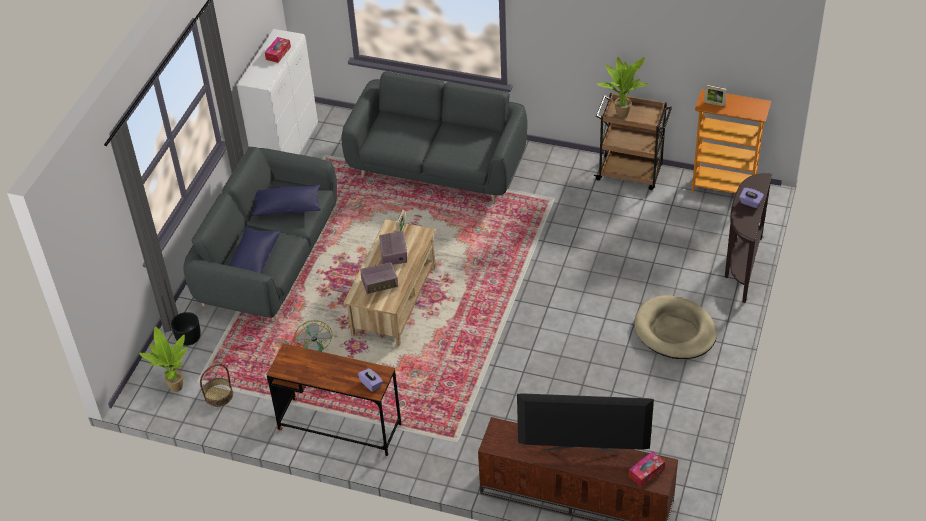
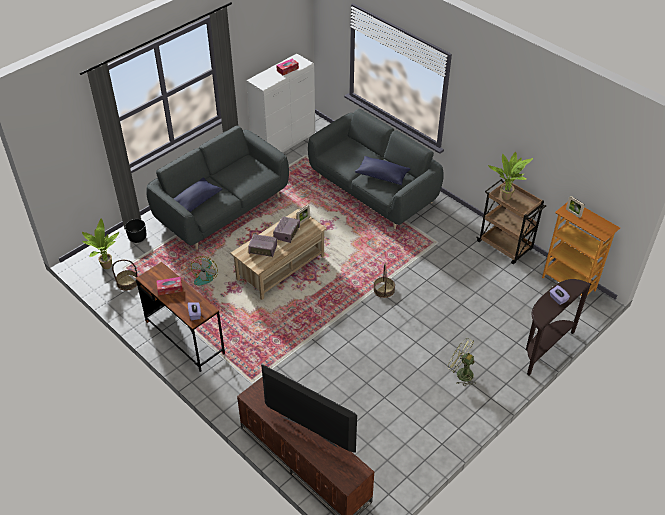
camera: 25 degrees right, 0 degrees up
blue pillow [253,185,321,216] -> blue pillow moved to [355,156,411,185]
tissue box [629,451,665,486] -> tissue box moved to [156,277,183,295]
beige dog bed [634,295,717,359] -> green fan [447,338,476,386]
none -> basket [373,264,395,298]

